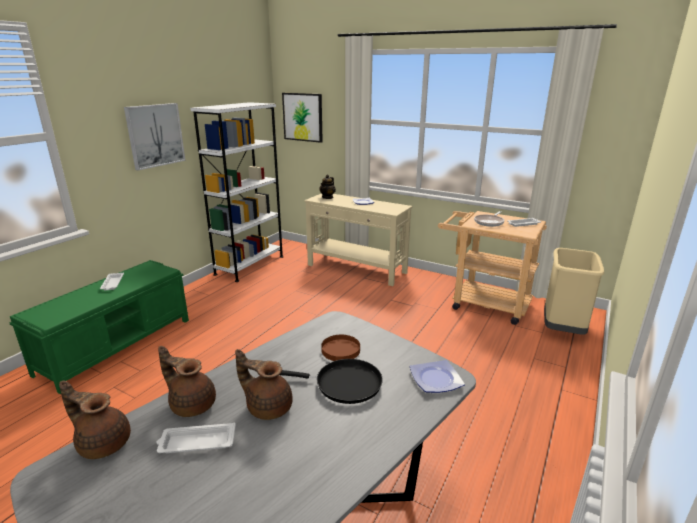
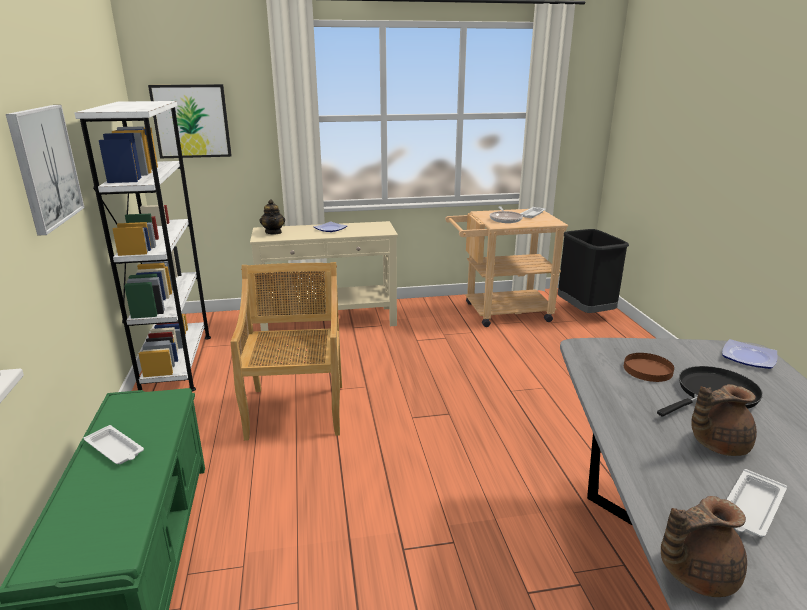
camera: 40 degrees left, 0 degrees up
brown teapot [158,346,216,417] -> none
beige trash can [544,248,604,334] -> black trash can [558,229,629,313]
none -> beige chair [230,262,342,441]

